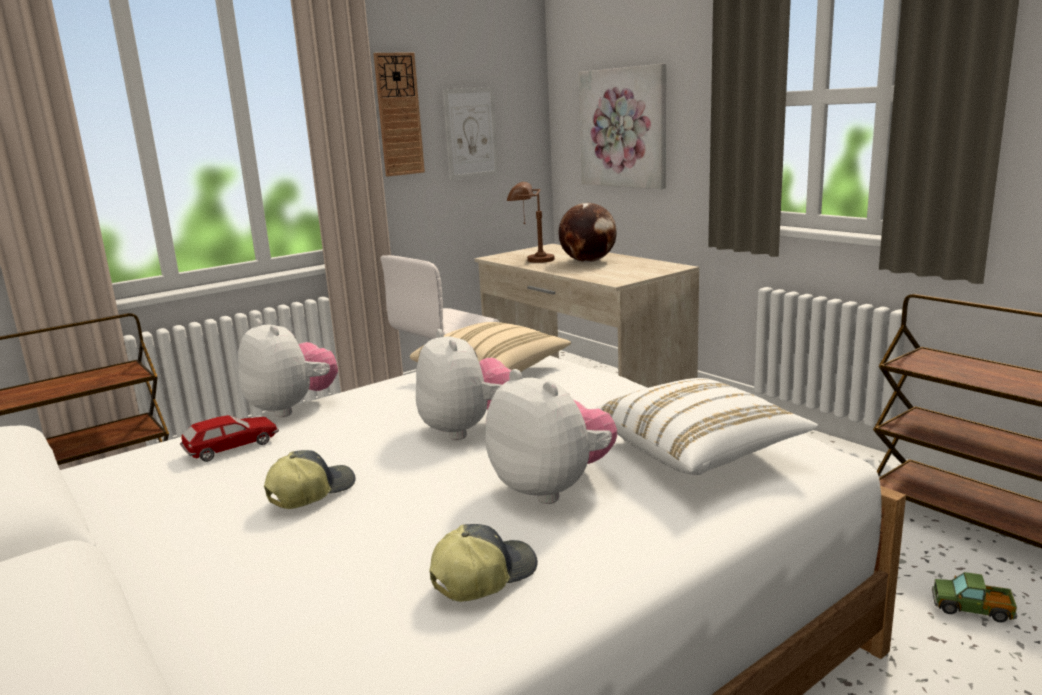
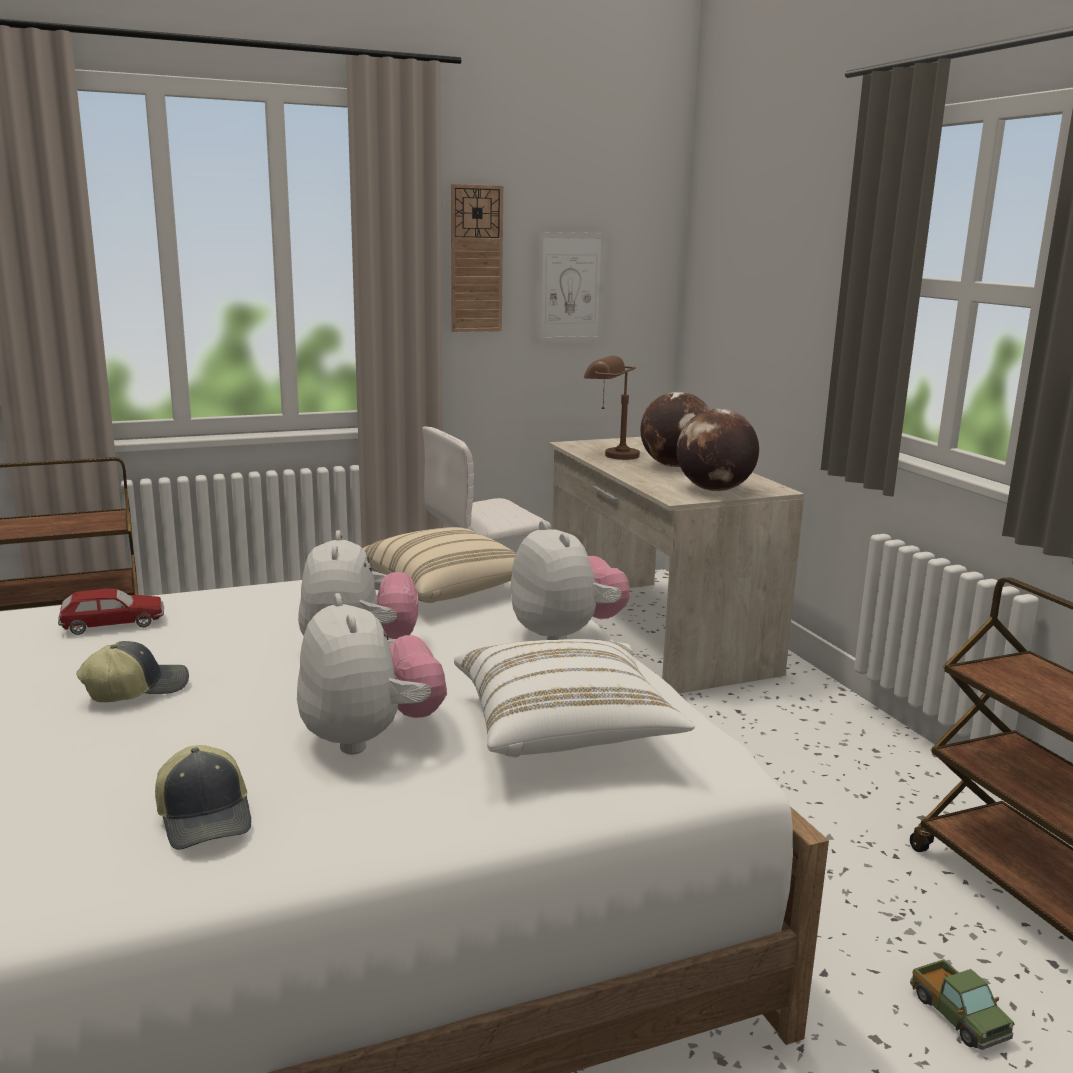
camera: 15 degrees right, 0 degrees up
plush toy [238,319,338,417] -> plush toy moved to [511,520,630,640]
cap [429,524,538,602] -> cap turned 90 degrees clockwise [155,745,251,850]
picture [579,64,666,189] -> none
toy truck [932,572,1017,622] -> toy truck turned 150 degrees counterclockwise [910,959,1014,1050]
none -> globe [677,409,759,491]

